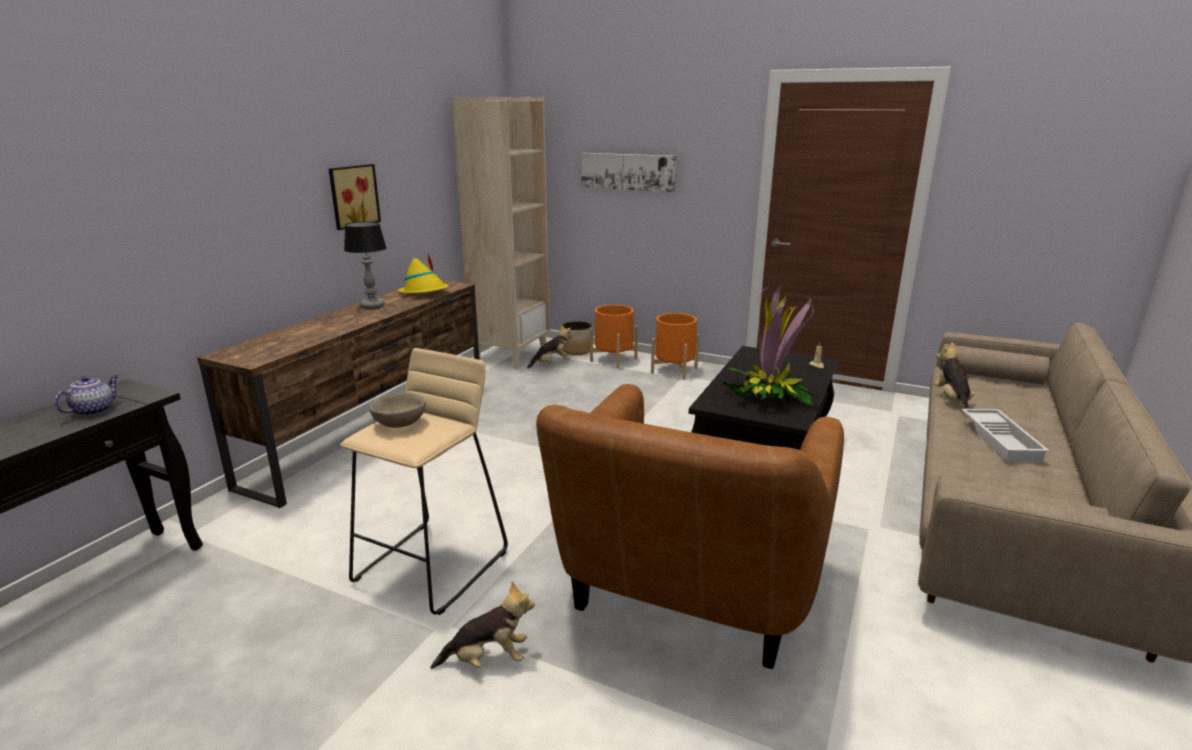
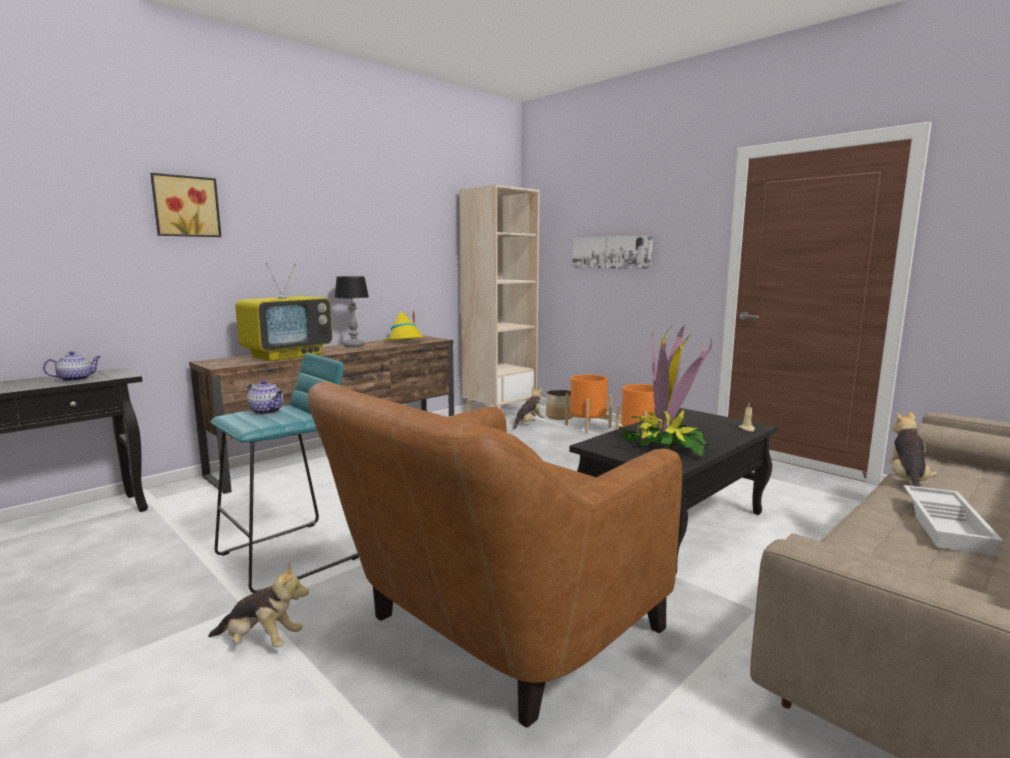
camera: 20 degrees right, 10 degrees down
picture [329,164,381,230] -> picture moved to [150,173,221,237]
beige stool [340,348,508,615] -> turquoise stool [210,353,359,593]
beige bowl [369,392,426,428] -> teapot [247,380,283,415]
plush toy [527,325,572,369] -> plush toy turned 45 degrees counterclockwise [513,387,544,429]
none -> television [235,263,332,361]

